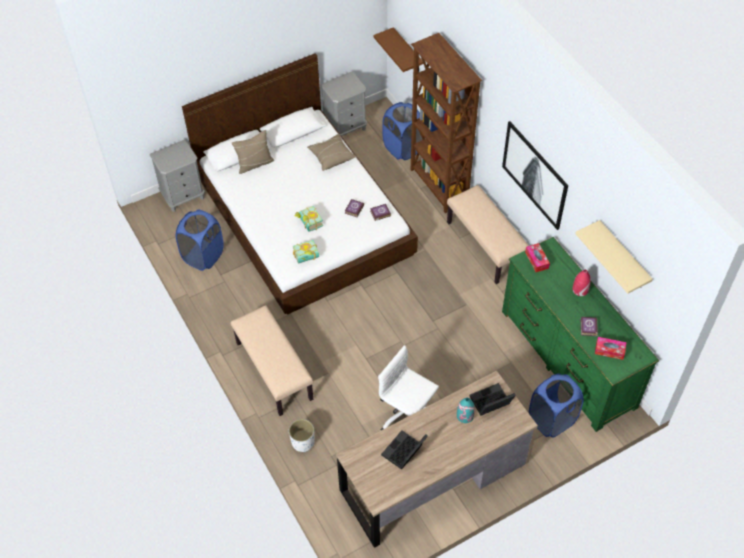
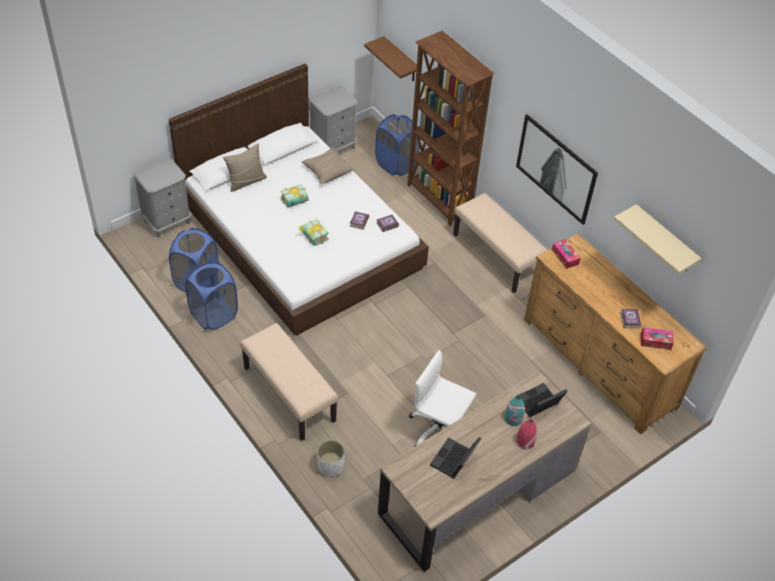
camera: 10 degrees left, 5 degrees down
book [293,240,319,263] -> book moved to [281,184,309,208]
green dresser [502,237,659,432] -> brown dresser [524,234,708,434]
blue laundry basket [529,373,584,438] -> blue laundry basket moved to [185,262,238,330]
red vase [572,270,591,296] -> red vase moved to [516,419,537,449]

